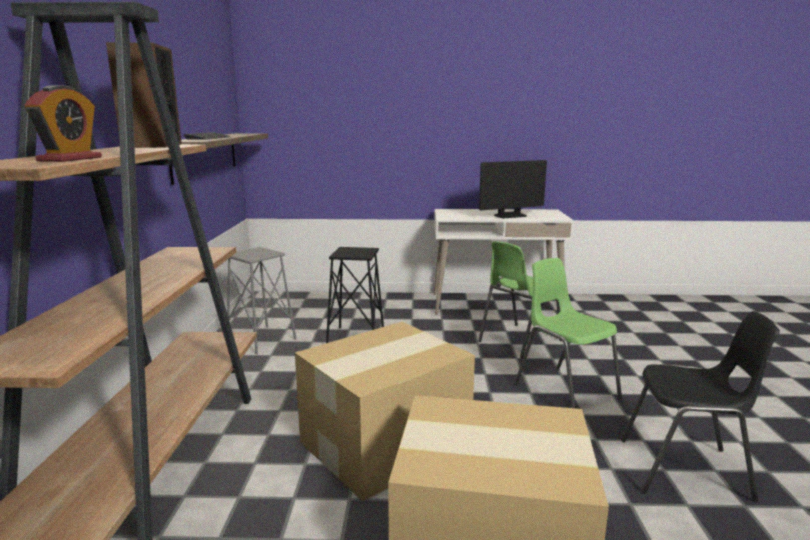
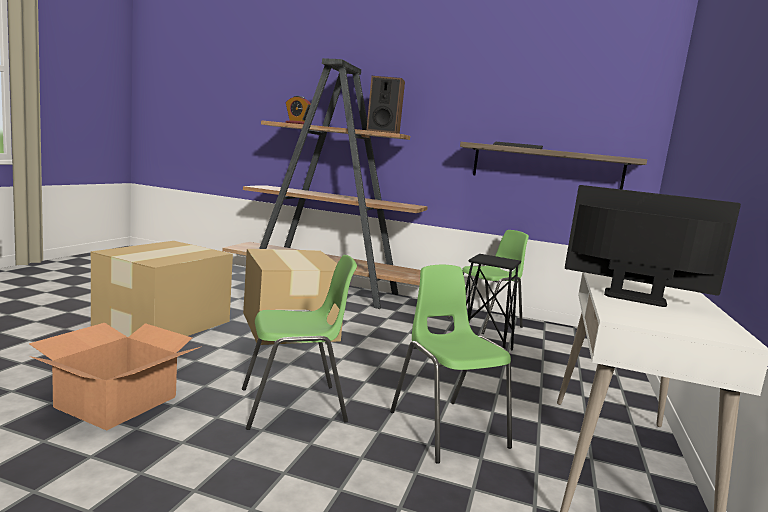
camera: 105 degrees right, 5 degrees down
grey stool [227,247,297,355] -> green chair [447,230,529,334]
monitor [479,160,547,218] -> monitor turned 120 degrees clockwise [565,185,741,307]
black chair [621,311,780,502] -> cardboard box [29,323,200,431]

